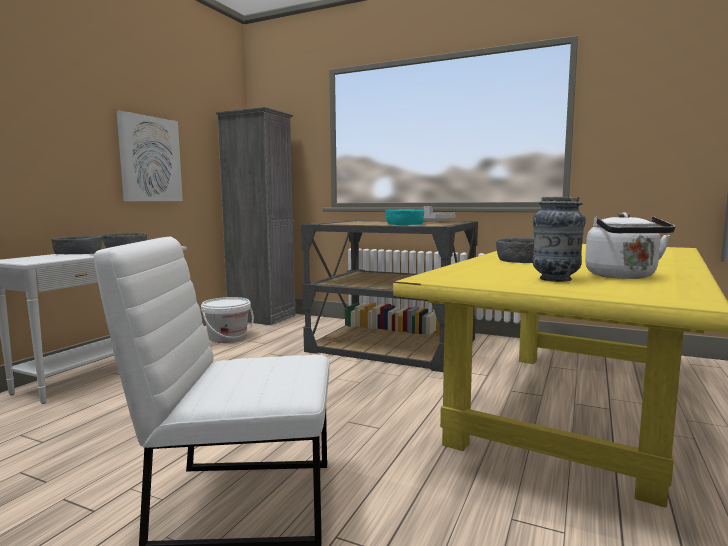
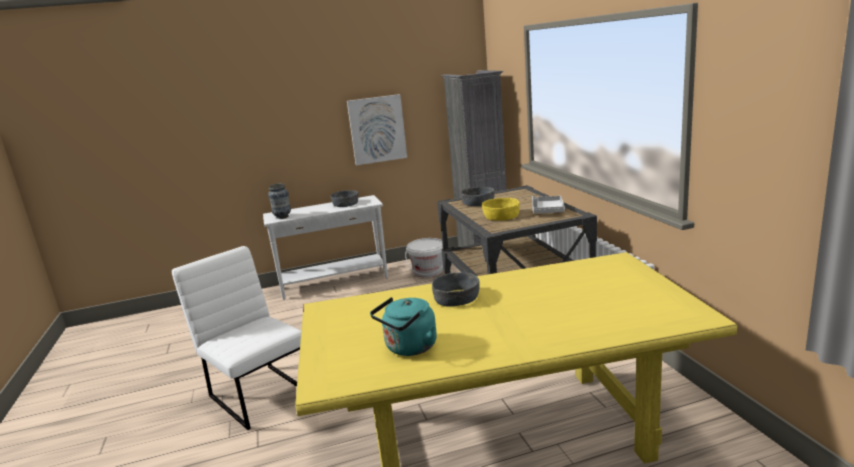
camera: 50 degrees right, 10 degrees up
grey bowl [52,236,103,254] -> grey bowl moved to [461,187,495,206]
turquoise bowl [385,209,424,225] -> yellow bowl [482,198,520,221]
vase [532,197,586,282] -> vase moved to [268,183,291,219]
white kettle [585,212,675,279] -> turquoise kettle [370,297,437,356]

